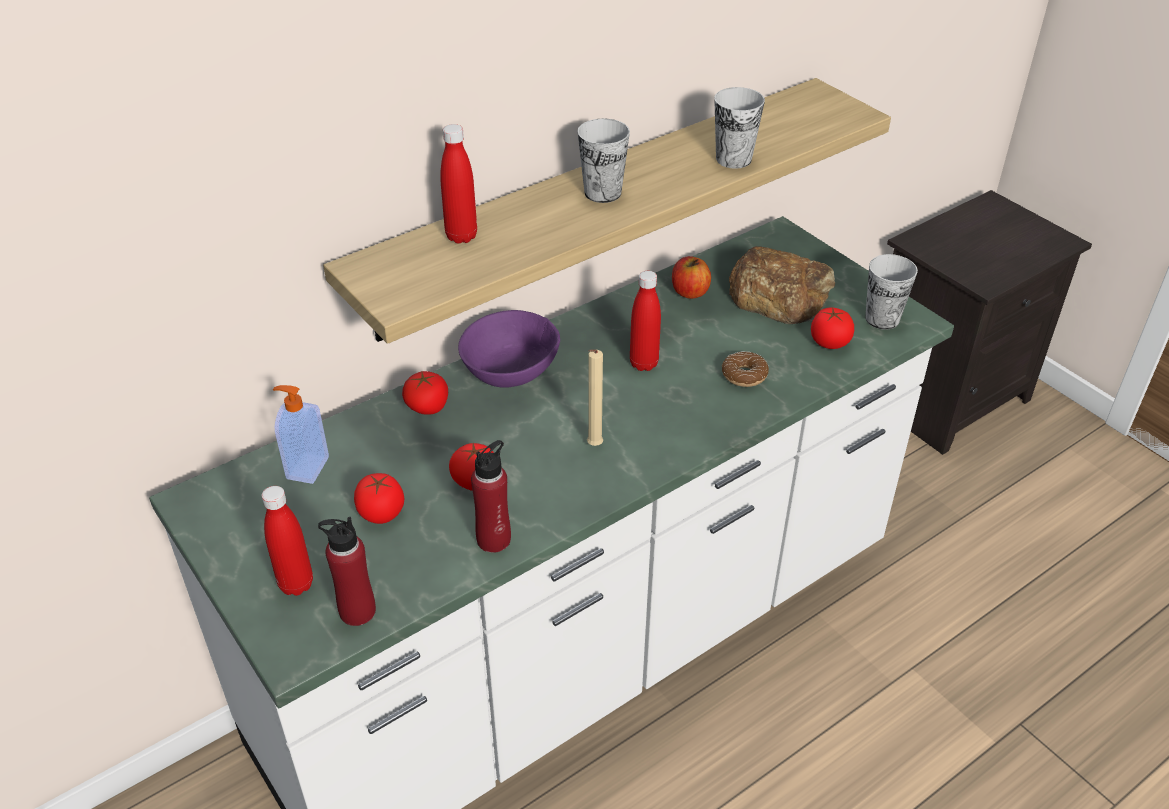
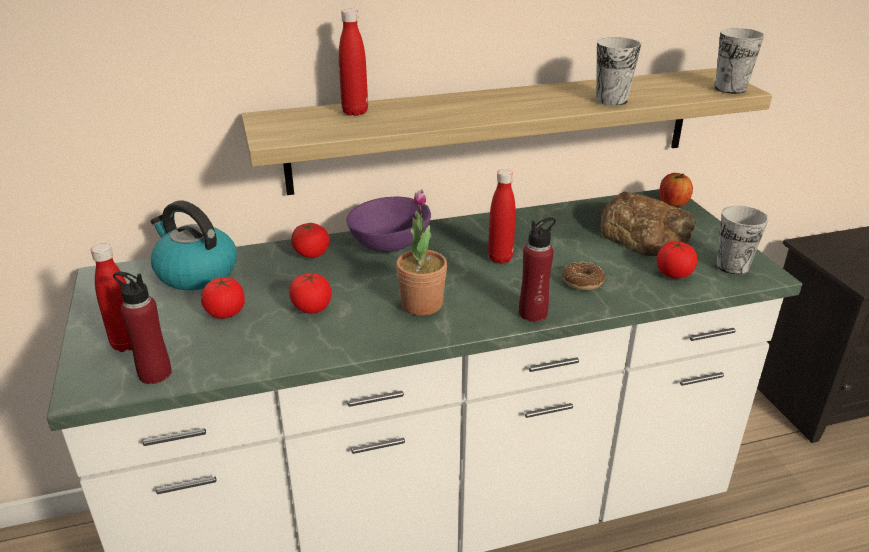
camera: 20 degrees right, 10 degrees down
soap dispenser [273,385,329,484] -> kettle [151,200,237,290]
red bottle [471,440,511,553] -> red bottle moved to [519,217,556,322]
cup [577,118,630,203] -> cup moved to [715,28,764,94]
beige candle [587,349,603,446] -> potted plant [396,189,447,316]
apple [672,256,711,299] -> apple moved to [659,173,693,207]

